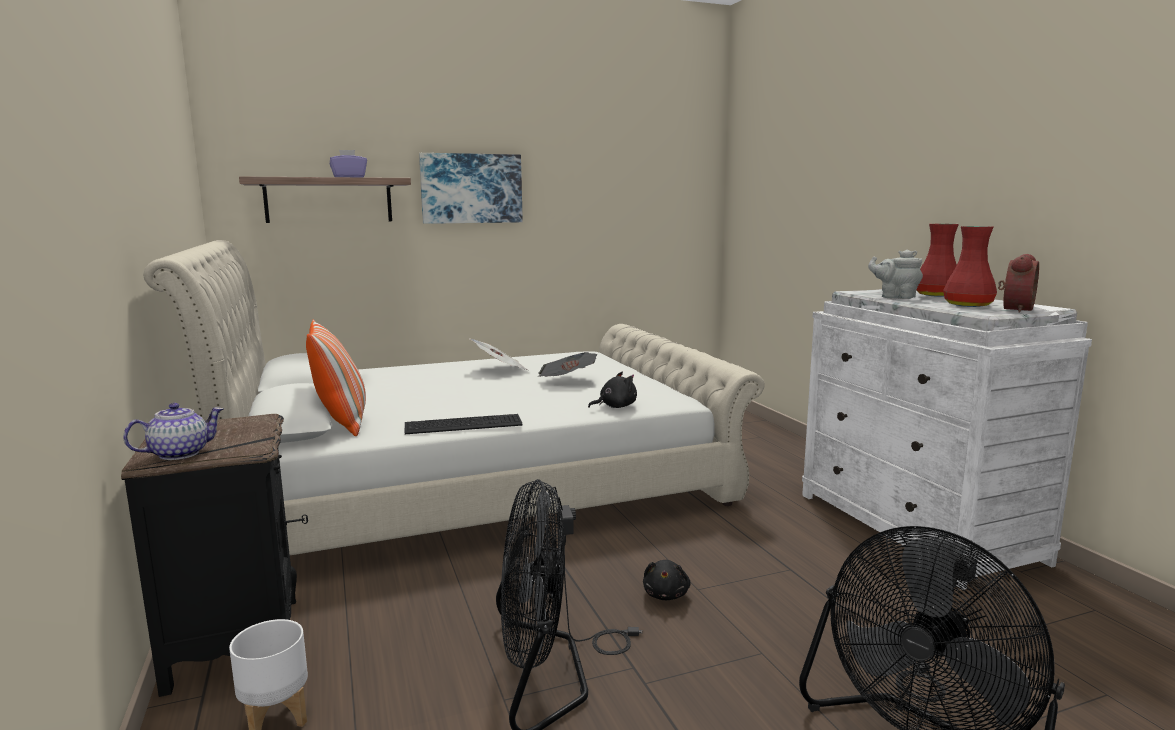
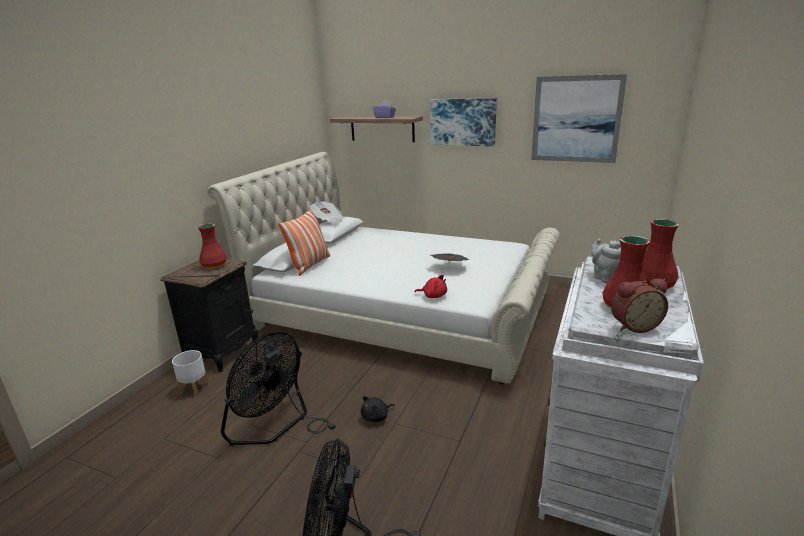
camera: 45 degrees right, 10 degrees up
teapot [123,403,224,460] -> none
keyboard [405,414,523,434] -> none
newspaper [470,339,528,370] -> newspaper moved to [310,201,344,225]
black plush toy [588,372,637,408] -> red plush toy [415,275,447,298]
none -> red vase [198,224,227,269]
none -> picture [531,74,627,163]

